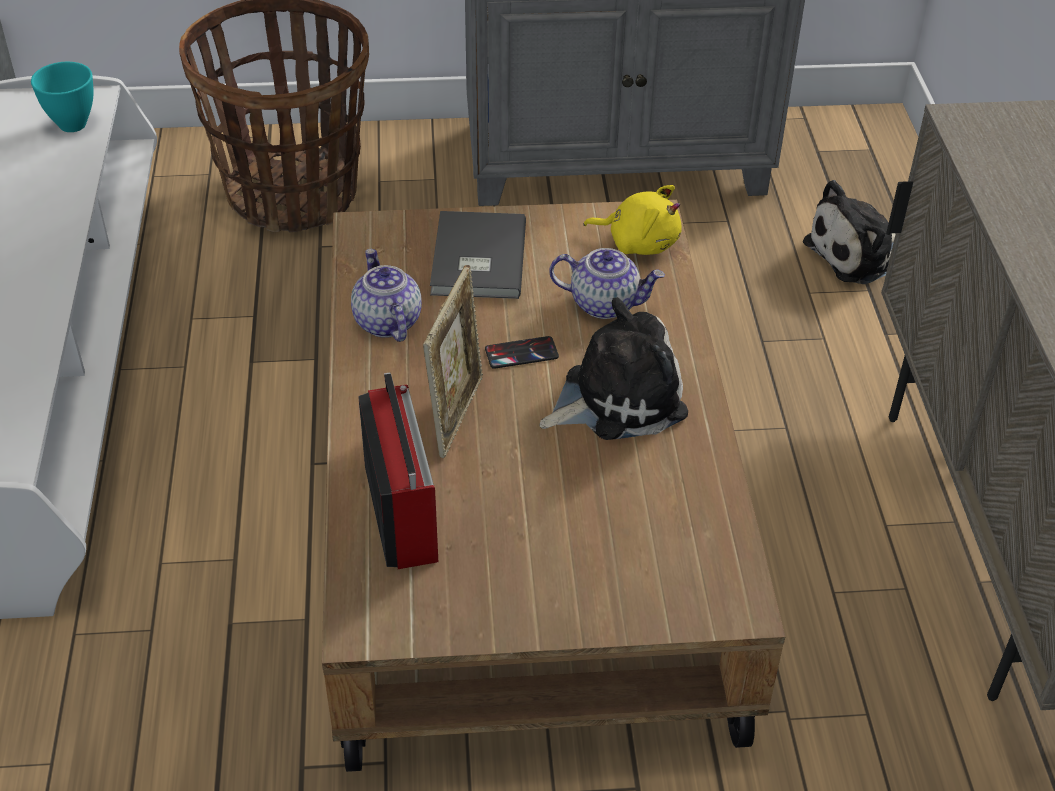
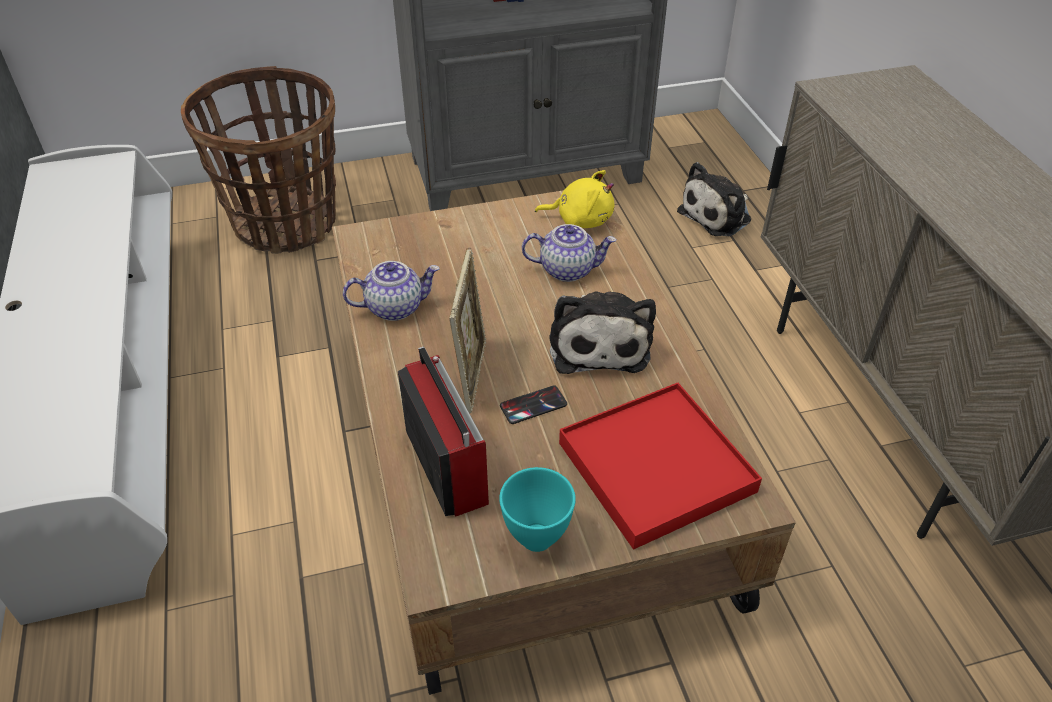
camera: 10 degrees left, 0 degrees up
turquoise bowl [31,62,94,132] -> turquoise bowl moved to [499,467,576,552]
teapot [351,249,422,342] -> teapot turned 105 degrees clockwise [343,261,440,321]
grey book [430,211,526,299] -> none
phone [485,336,559,369] -> phone moved to [500,385,567,424]
plush toy [540,297,688,440] -> plush toy turned 120 degrees clockwise [550,291,656,374]
none -> red tray [559,382,762,550]

